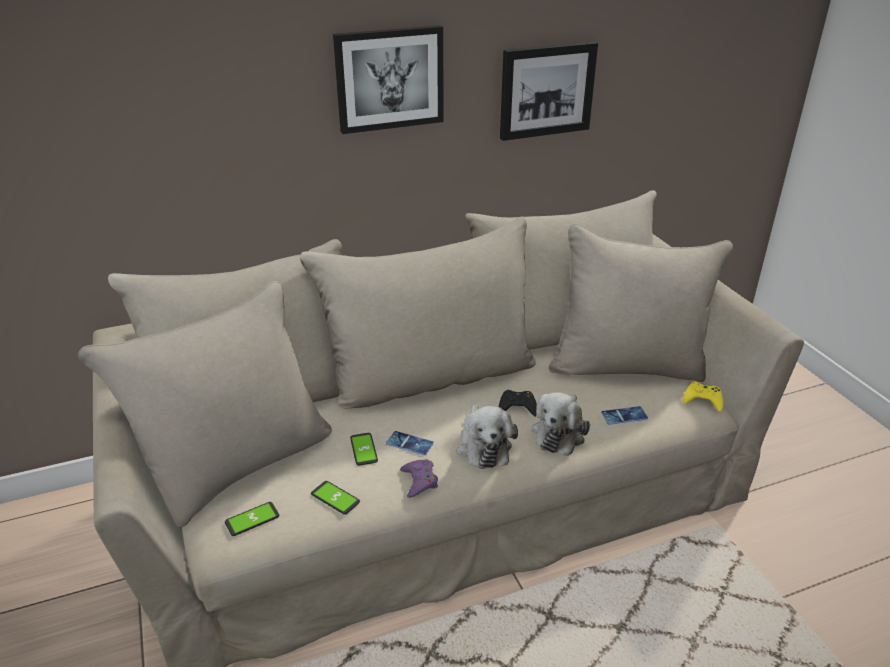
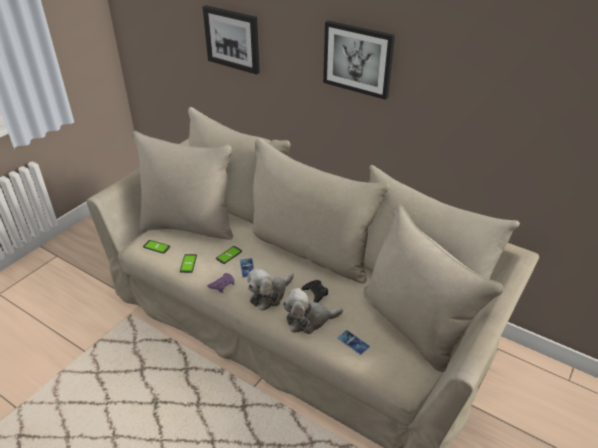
camera: 55 degrees right, 5 degrees up
picture [500,42,598,141] -> picture moved to [202,5,260,75]
yellow game controller [683,381,723,412] -> none

